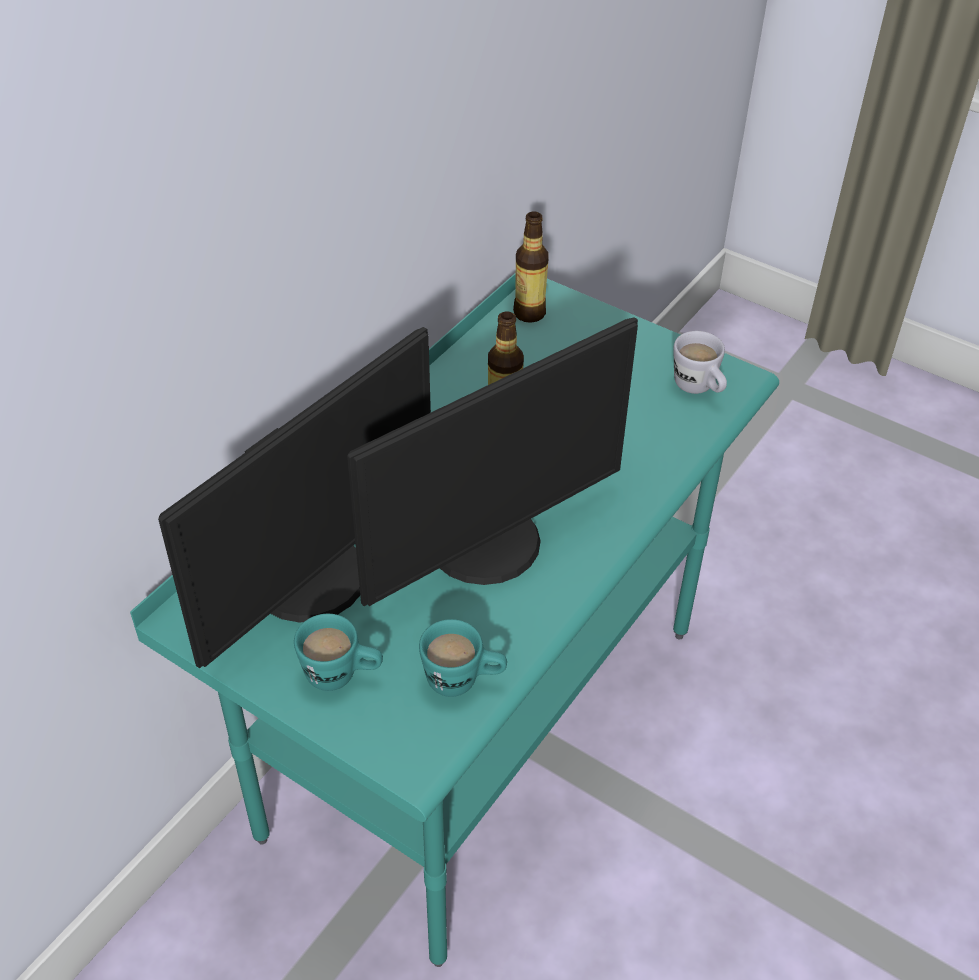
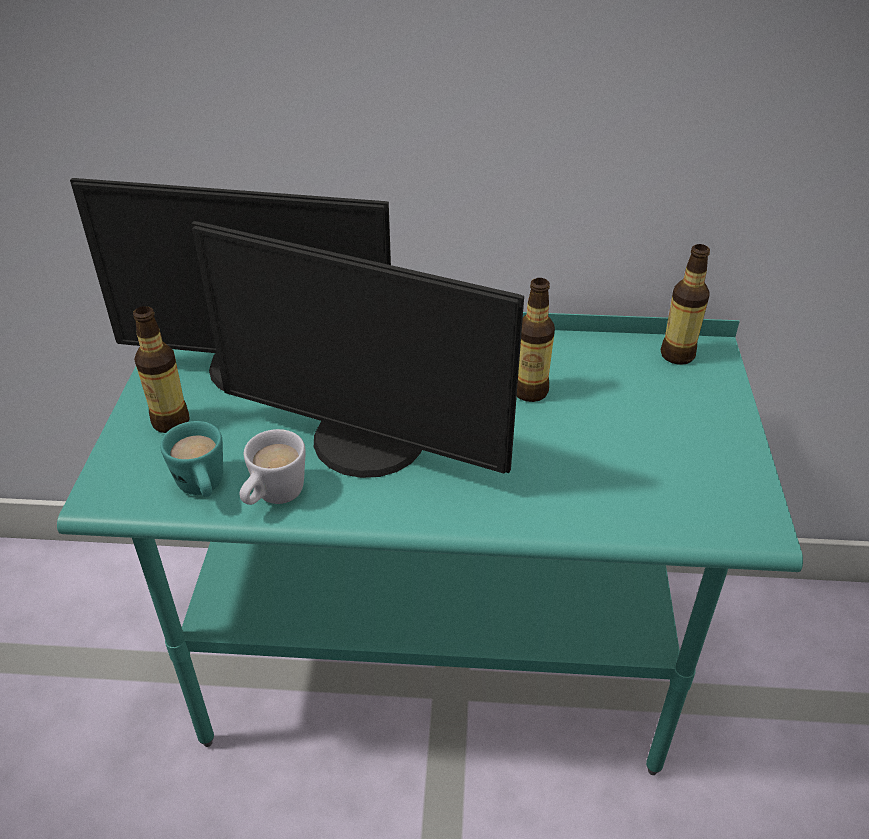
camera: 60 degrees right, 5 degrees down
turquoise mug [294,614,383,691] -> bottle [133,306,190,433]
white mug [674,331,727,394] -> white mug moved to [240,429,306,505]

